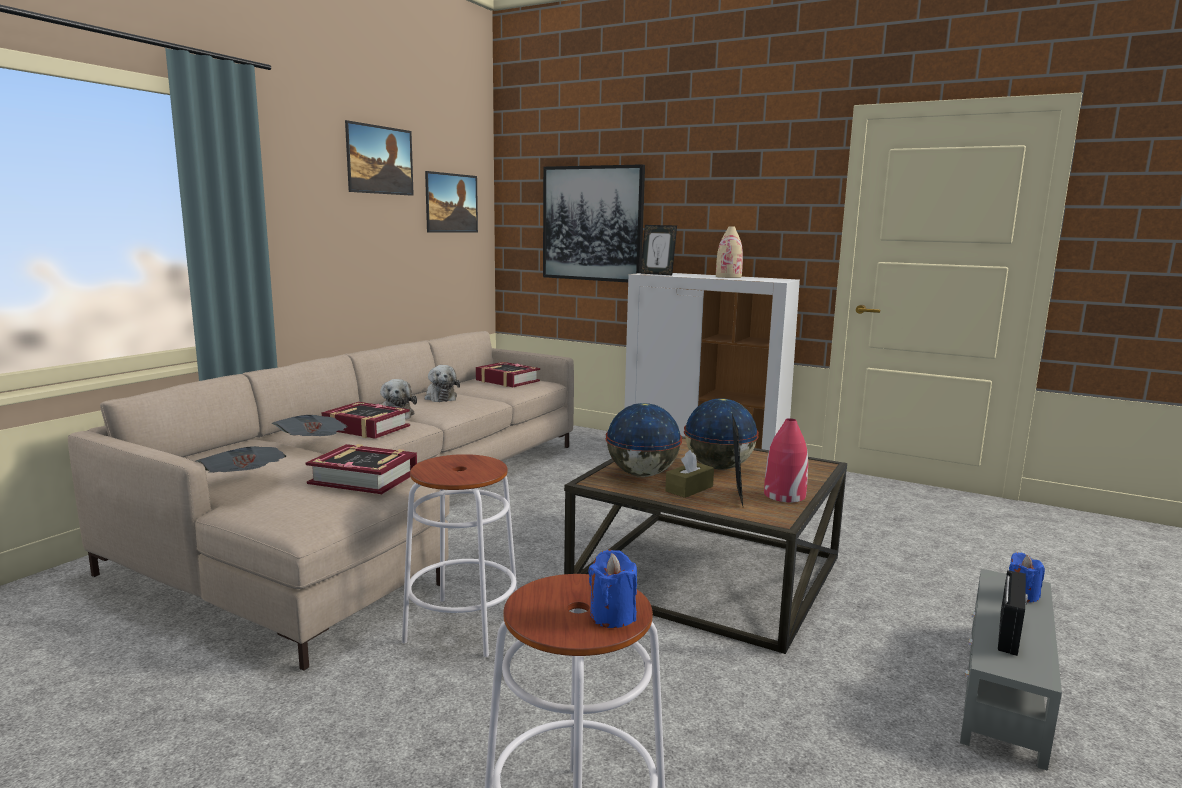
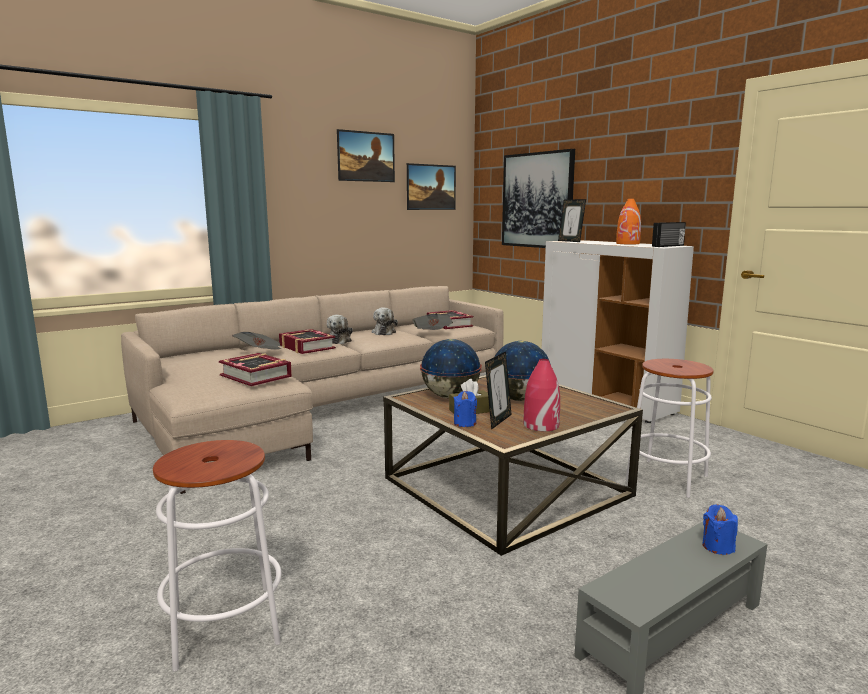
camera: 25 degrees right, 0 degrees up
newspaper [196,446,287,473] -> newspaper moved to [412,314,453,330]
white stool [402,454,517,657] -> white stool moved to [625,359,714,498]
blue candle [588,550,637,628] -> blue candle moved to [454,391,477,427]
beige vase [716,226,743,278] -> orange vase [616,199,641,244]
radio [998,570,1028,656] -> radio moved to [652,222,686,247]

